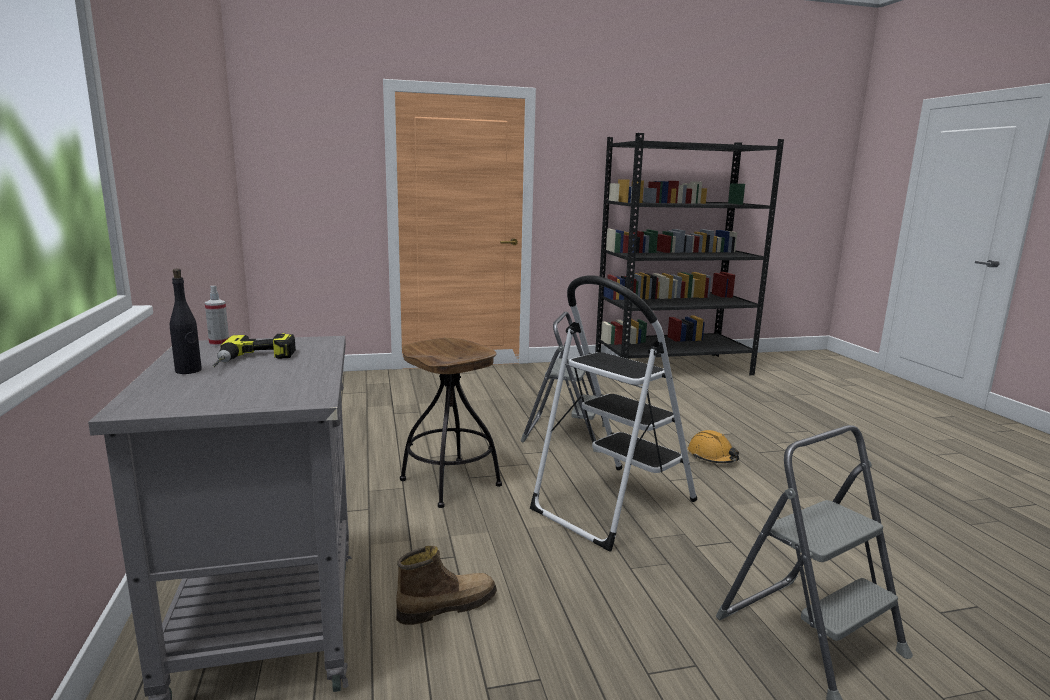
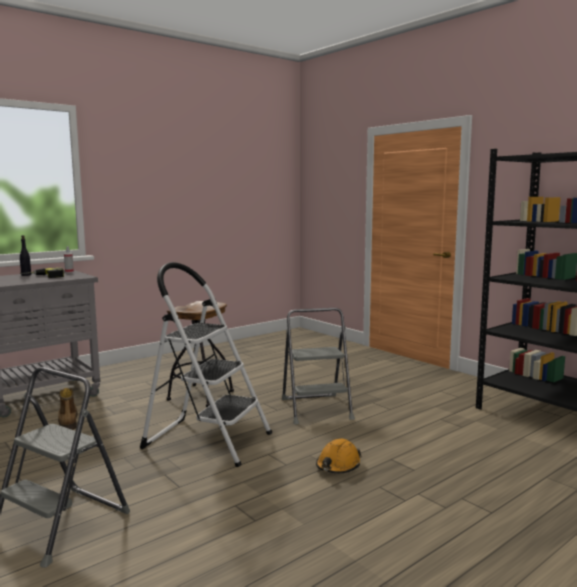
camera: 65 degrees right, 5 degrees down
boot [396,546,497,625] -> boot turned 150 degrees counterclockwise [58,388,78,430]

